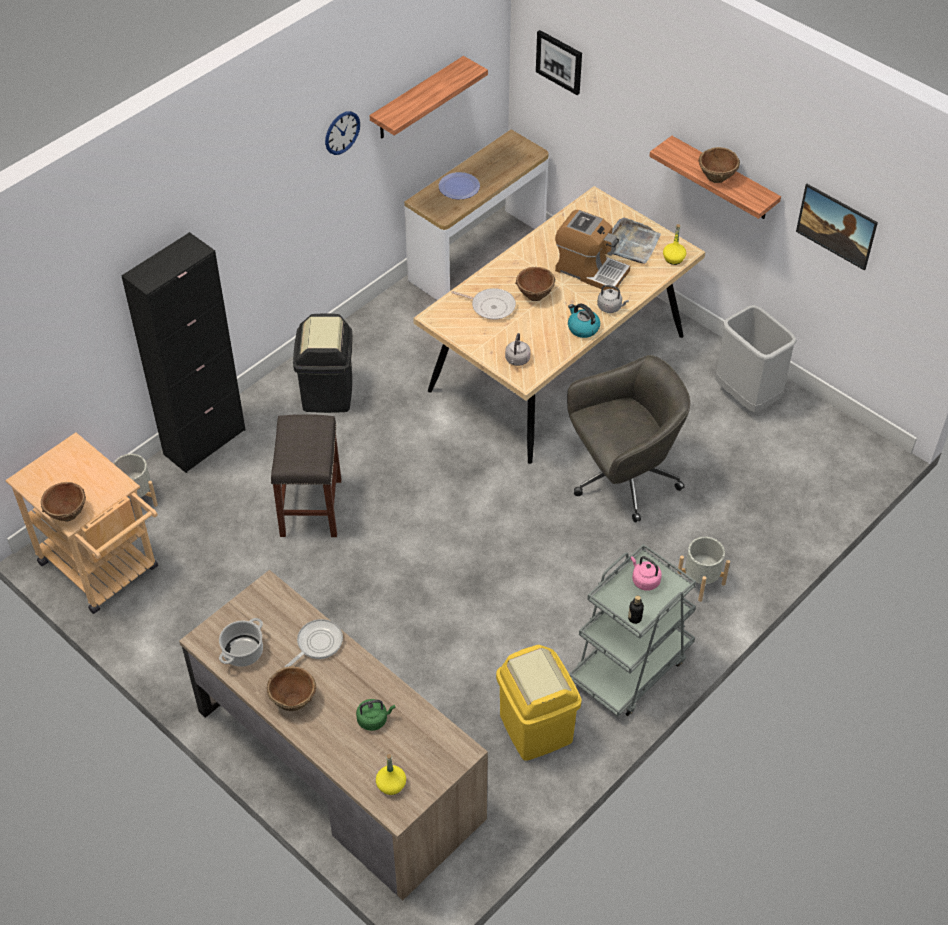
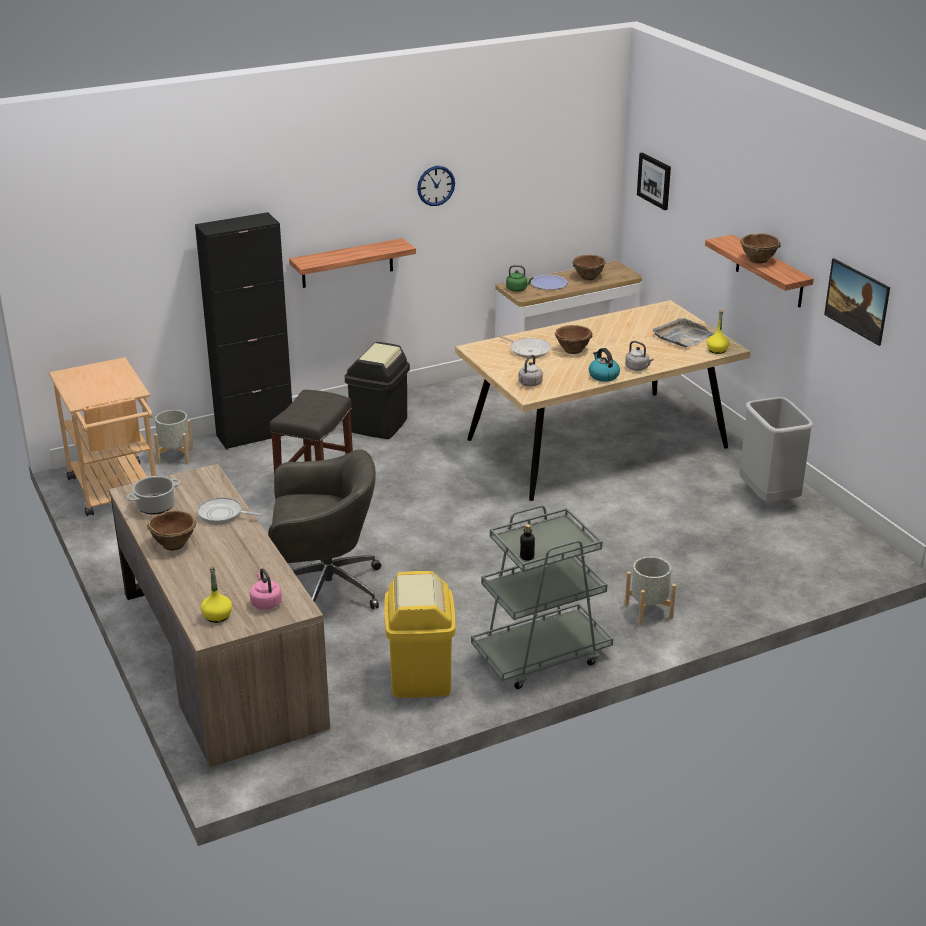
camera: 20 degrees right, 20 degrees down
brown bowl [41,482,86,522] -> brown bowl moved to [572,255,606,280]
frying pan [285,619,343,667] -> frying pan turned 135 degrees counterclockwise [197,497,263,524]
green kettle [356,699,396,731] -> green kettle moved to [506,265,533,292]
shelf [369,56,488,139] -> shelf moved to [289,238,416,288]
coffee machine [555,210,630,290] -> none
grey office chair [567,355,690,523] -> grey office chair moved to [268,449,381,609]
pink kettle [631,556,662,591] -> pink kettle moved to [250,568,282,610]

